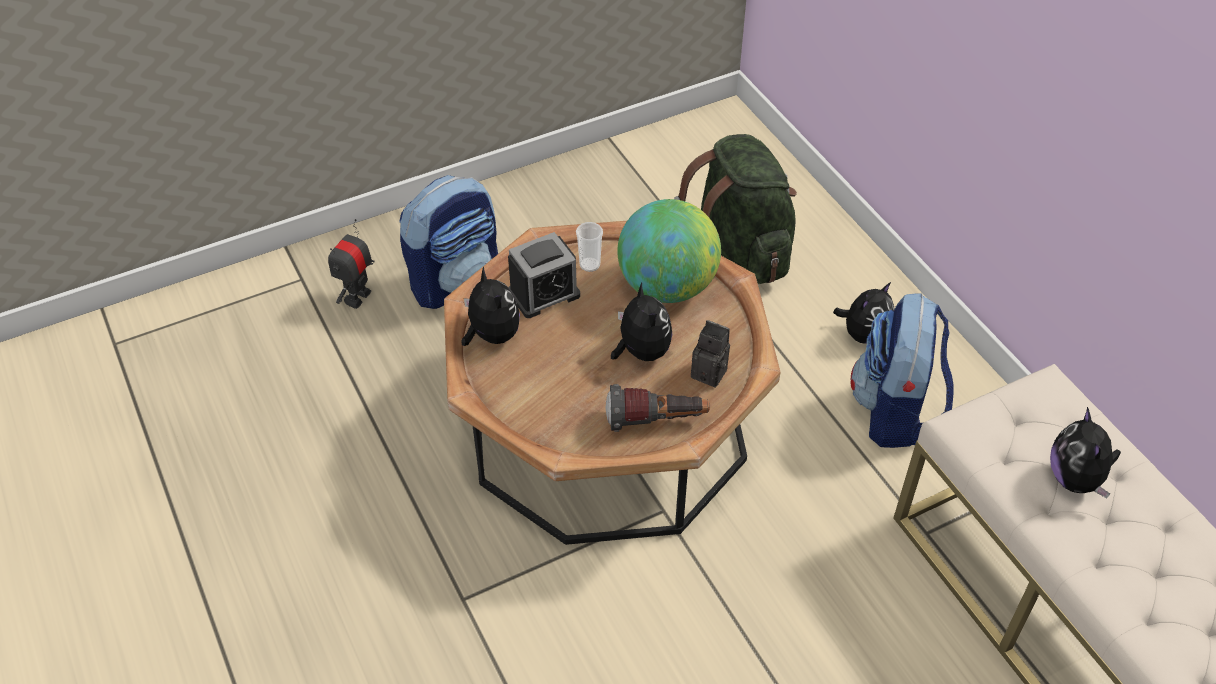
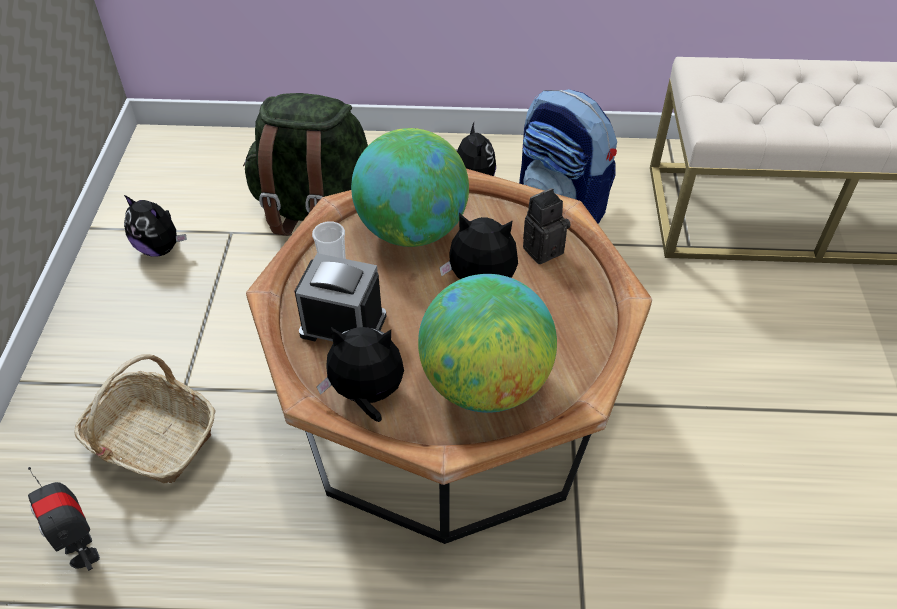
camera: 60 degrees left, 0 degrees up
backpack [399,175,498,309] -> basket [74,354,216,483]
alarm clock [508,232,580,318] -> alarm clock turned 75 degrees counterclockwise [295,253,386,342]
flashlight [605,384,710,432] -> none
plush toy [1050,407,1121,499] -> plush toy moved to [124,195,187,257]
none -> globe [418,274,557,413]

